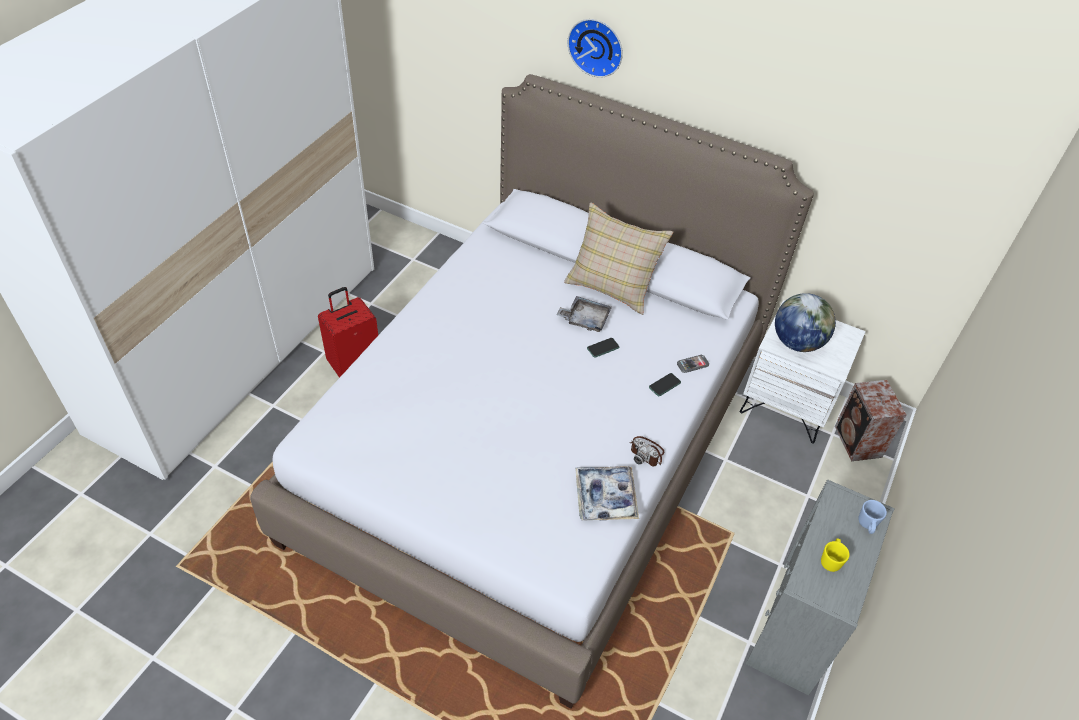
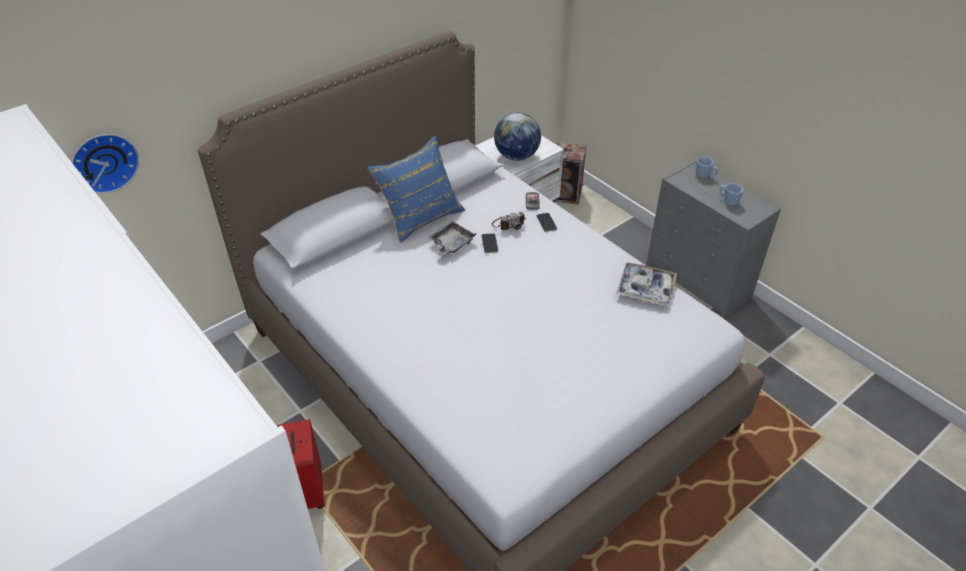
camera: 65 degrees left, 5 degrees down
beige pillow [564,202,673,315] -> blue pillow [367,136,465,243]
wall clock [568,19,623,78] -> wall clock moved to [72,134,139,194]
camera [630,436,664,467] -> camera moved to [492,211,526,230]
yellow mug [821,538,850,572] -> blue mug [720,183,744,206]

